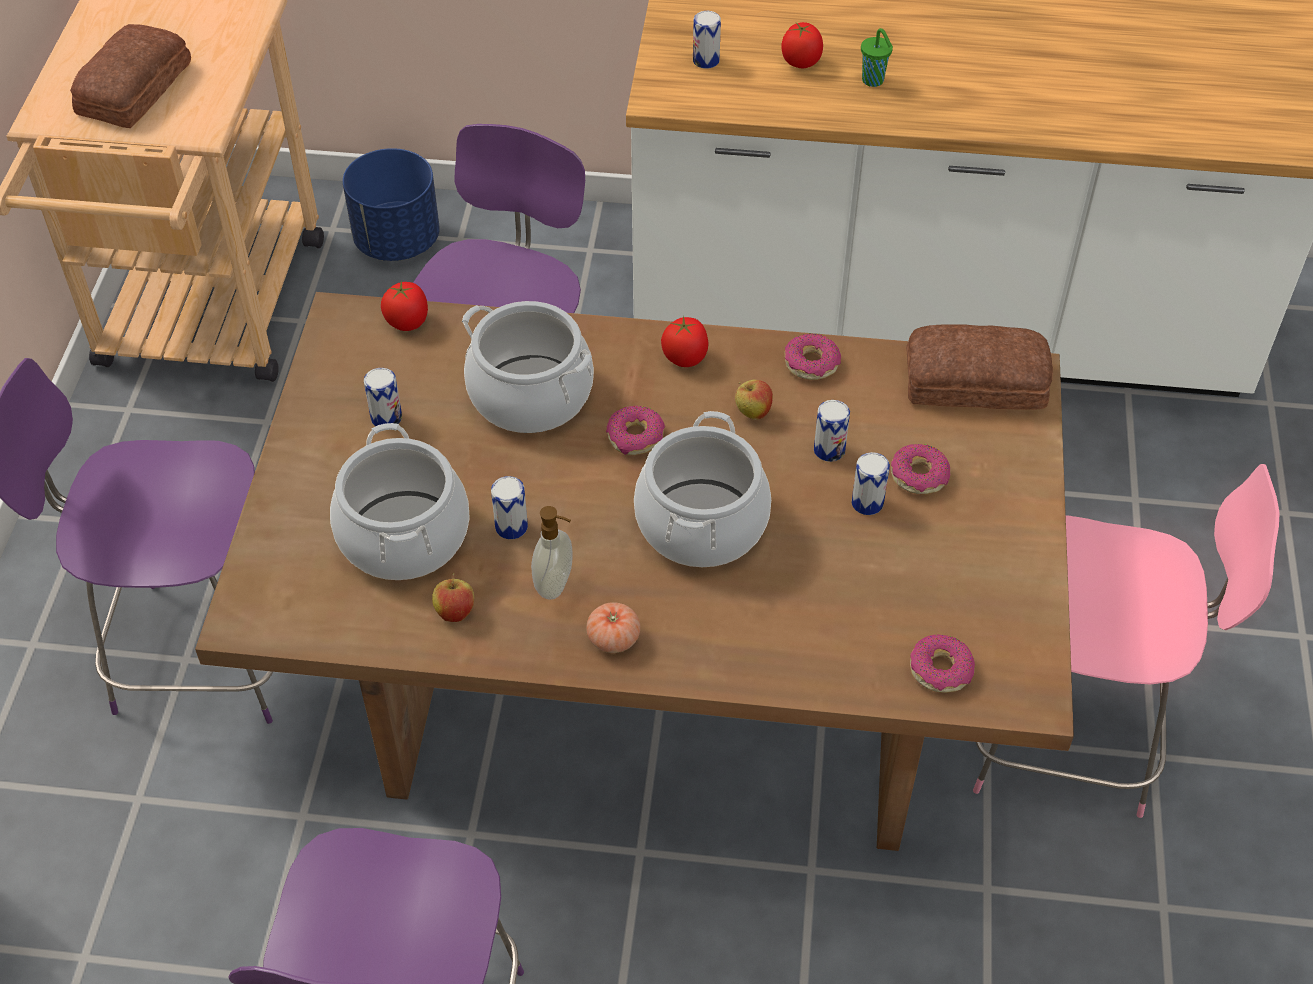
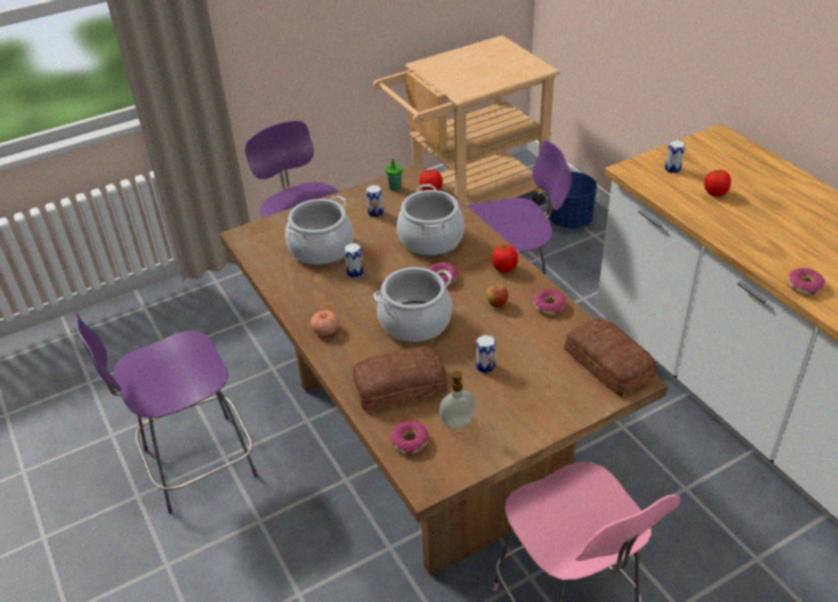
camera: 55 degrees right, 10 degrees down
bread [70,24,191,128] -> bread moved to [353,346,448,411]
apple [432,573,474,622] -> none
soap dispenser [531,506,573,600] -> soap dispenser moved to [439,371,476,429]
can [814,400,850,462] -> none
green cup [861,28,893,87] -> green cup moved to [385,159,403,191]
donut [891,444,950,494] -> donut moved to [788,268,825,296]

